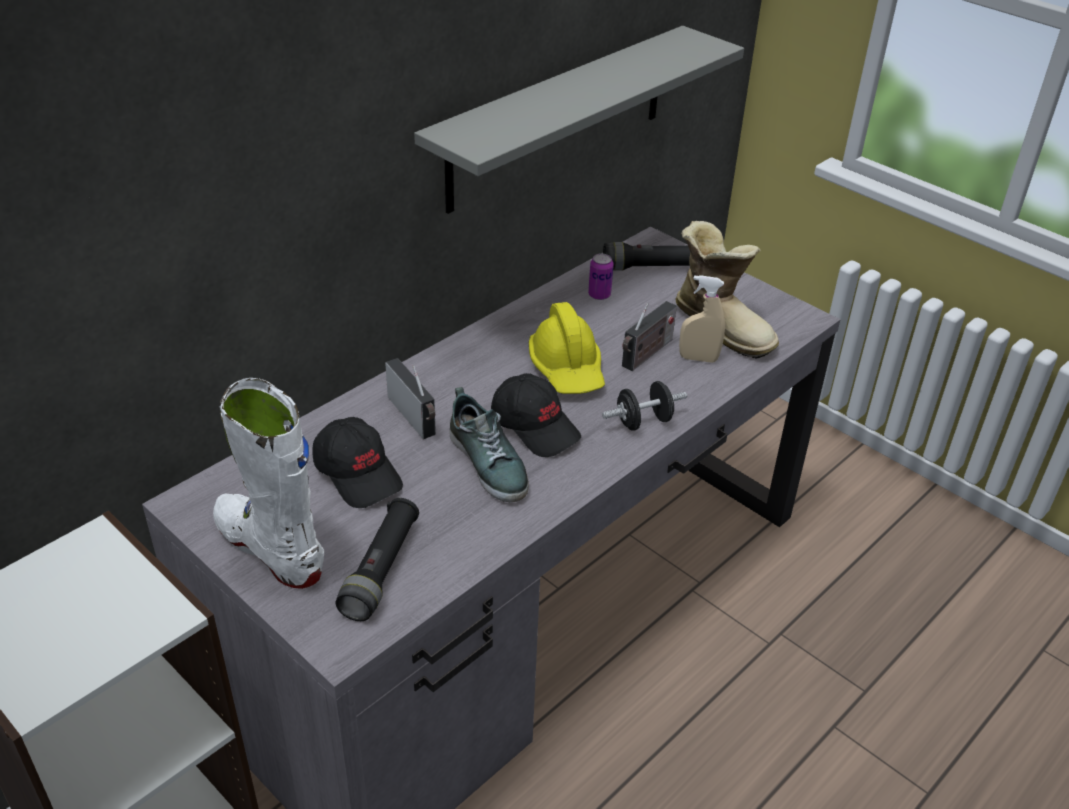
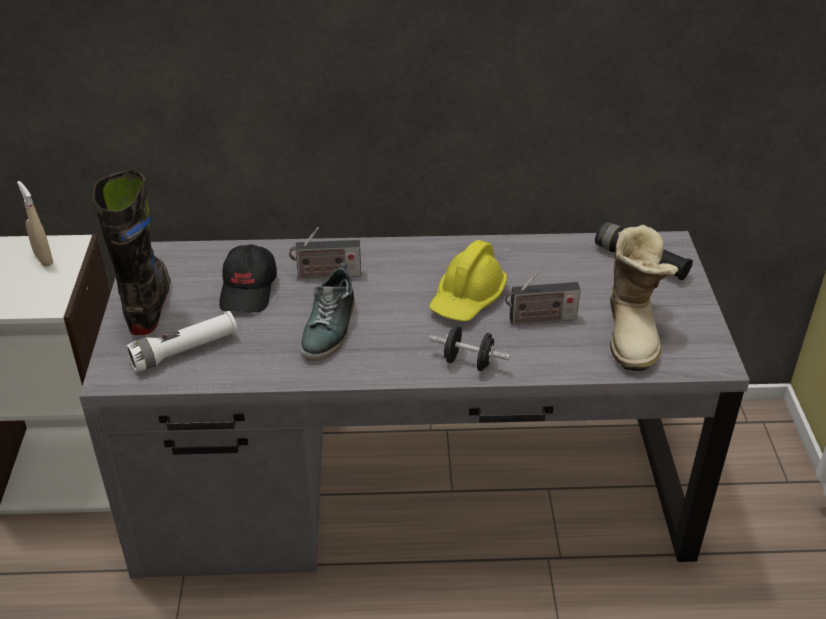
camera: 45 degrees right, 0 degrees up
white boot [213,378,324,589] -> black boot [93,170,171,335]
black flashlight [336,498,419,621] -> white flashlight [126,311,238,372]
radio [385,358,436,439] -> radio turned 75 degrees clockwise [289,227,361,279]
grey shelf [414,26,744,214] -> none
black cap [491,373,581,457] -> none
can [588,253,614,300] -> none
beige spray bottle [679,275,725,363] -> beige spray bottle moved to [17,181,53,267]

